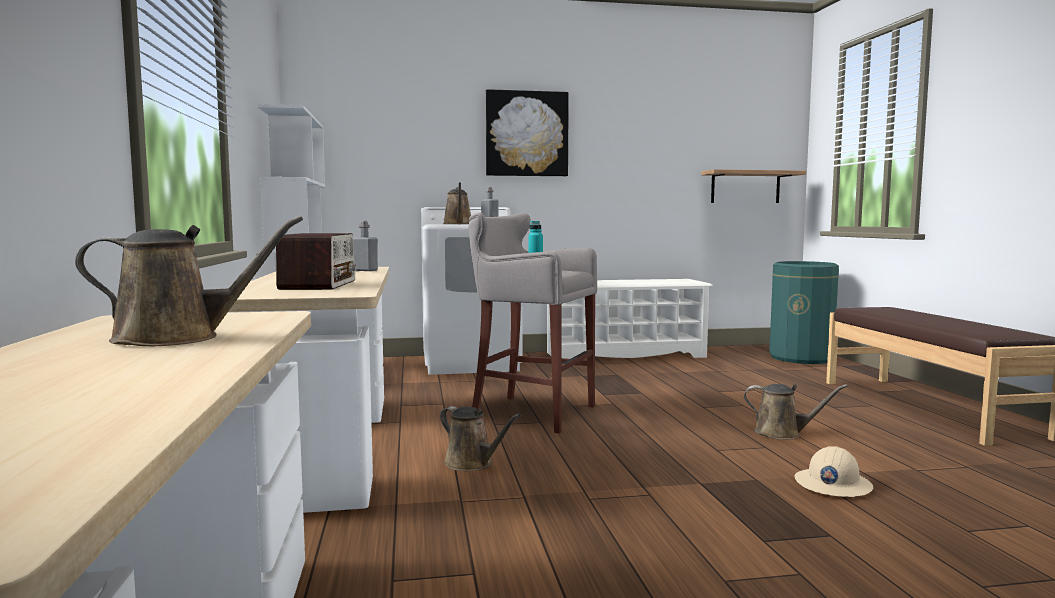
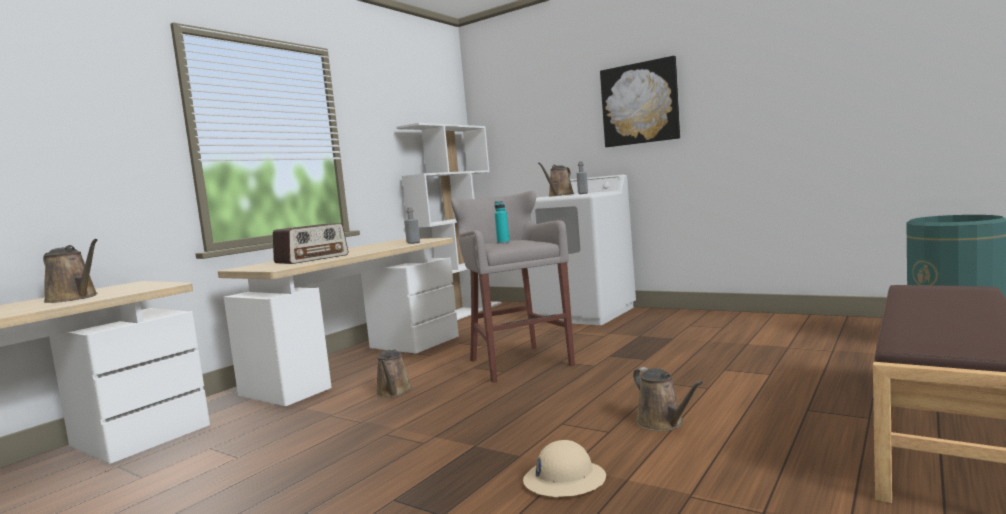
camera: 45 degrees right, 0 degrees up
white shoe rack [547,279,713,359] -> none
shelf [701,169,806,203] -> none

